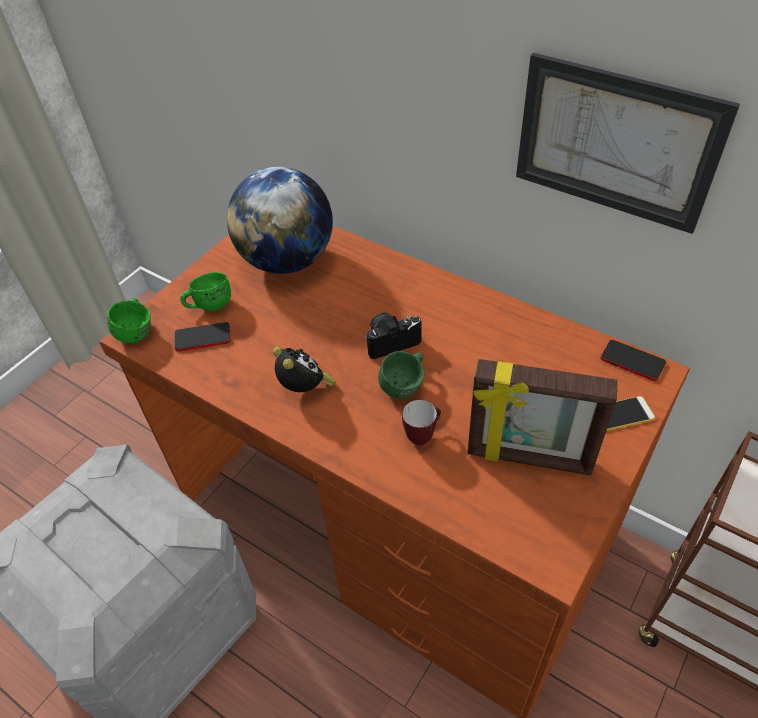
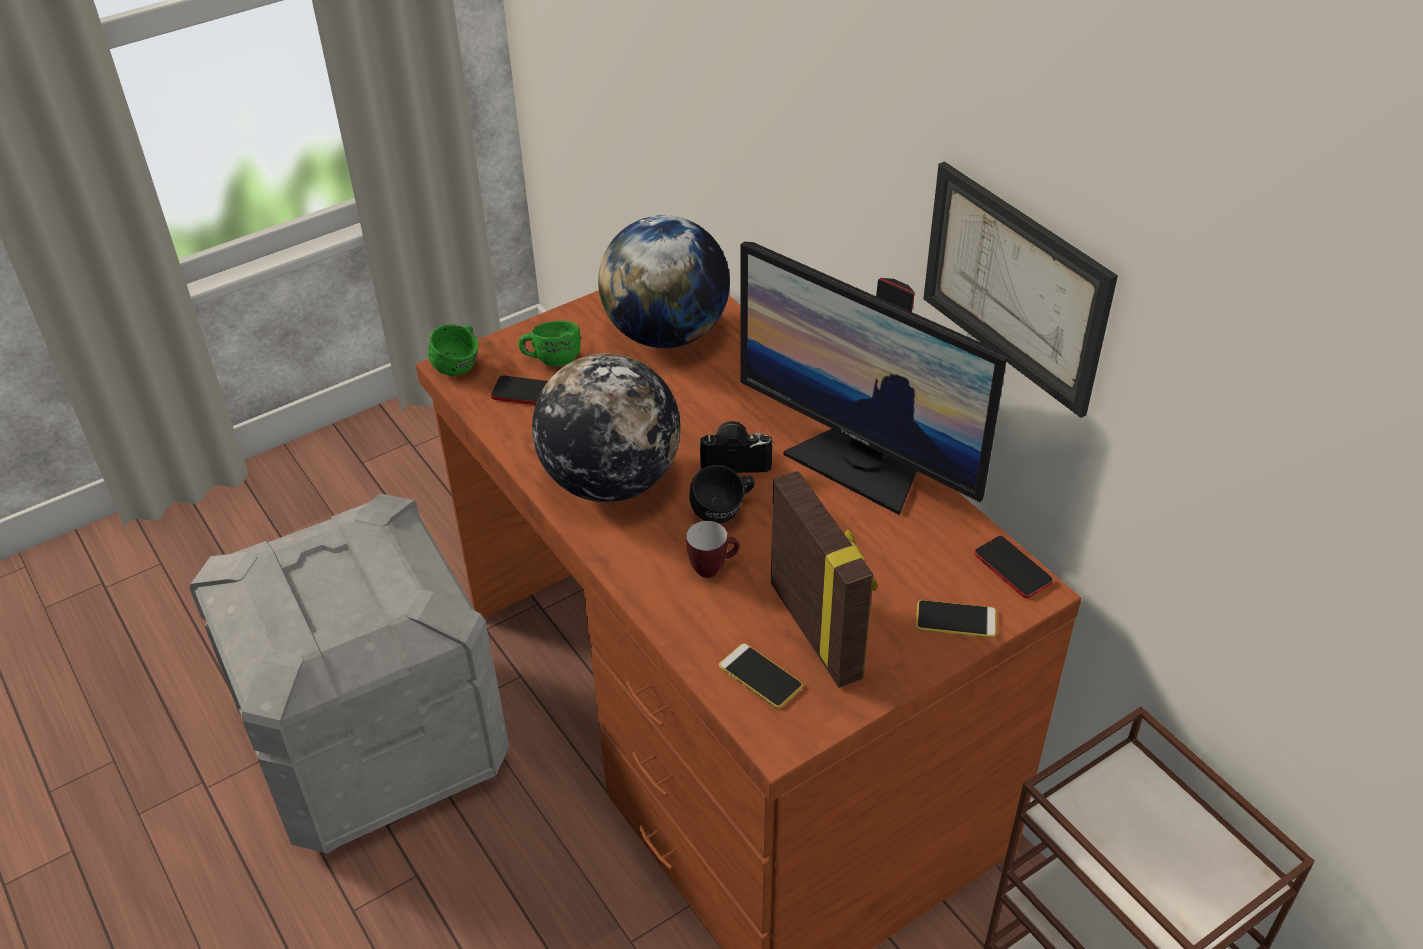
camera: 20 degrees right, 5 degrees down
alarm clock [273,346,336,392] -> globe [532,353,681,502]
green mug [378,351,425,399] -> black mug [689,465,755,524]
picture frame [468,359,617,476] -> picture frame turned 150 degrees counterclockwise [771,471,877,688]
none -> phone [719,643,803,709]
none -> monitor [740,242,1007,515]

